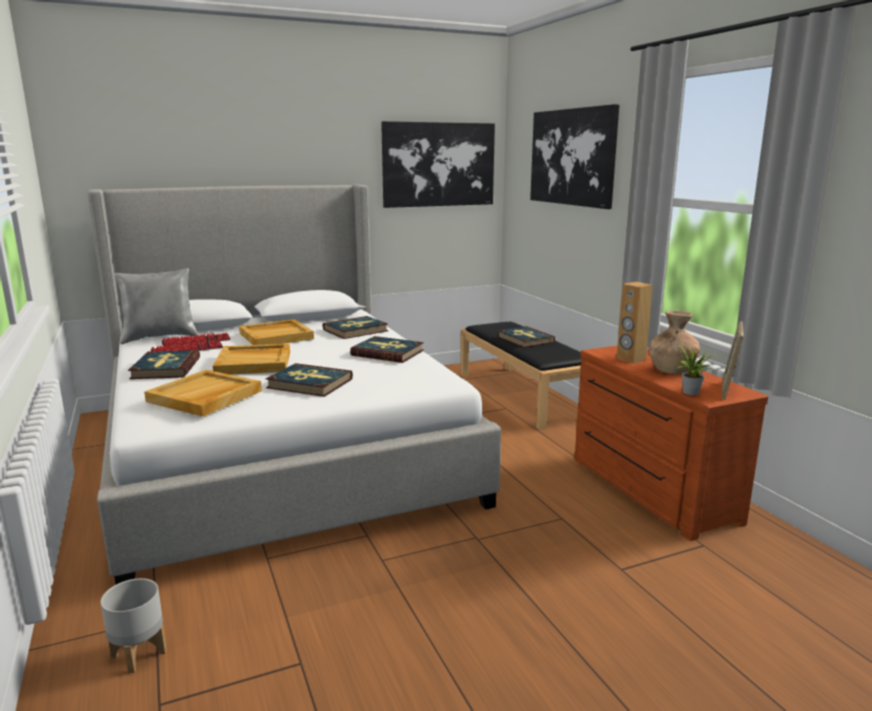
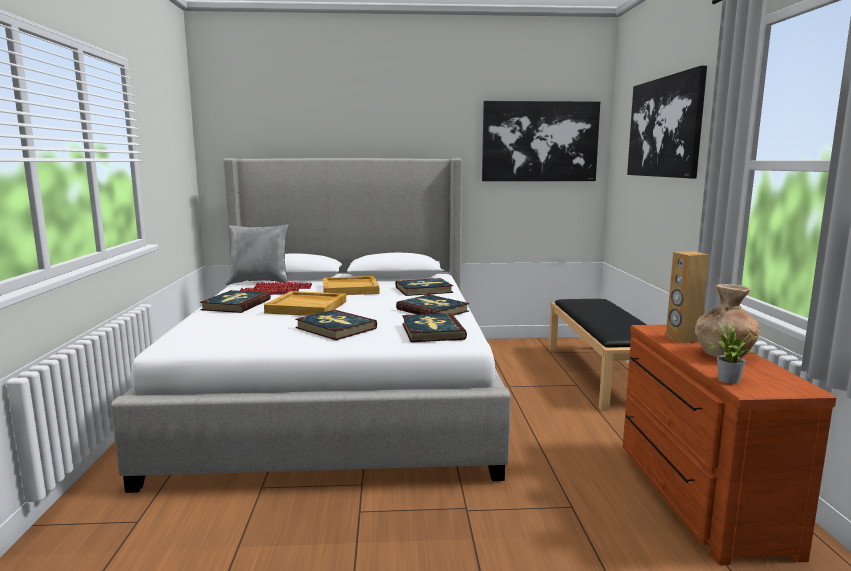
camera: 20 degrees right, 5 degrees down
grey planter [101,578,167,673] -> none
beige tray [144,370,262,417] -> none
book [497,326,555,348] -> book moved to [402,313,467,342]
picture frame [722,321,744,400] -> none

